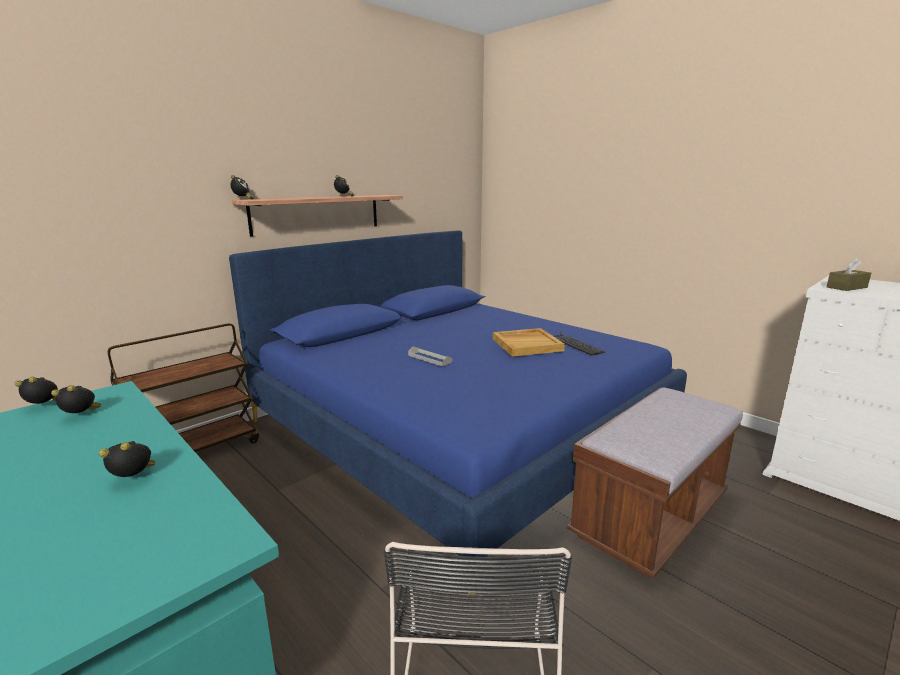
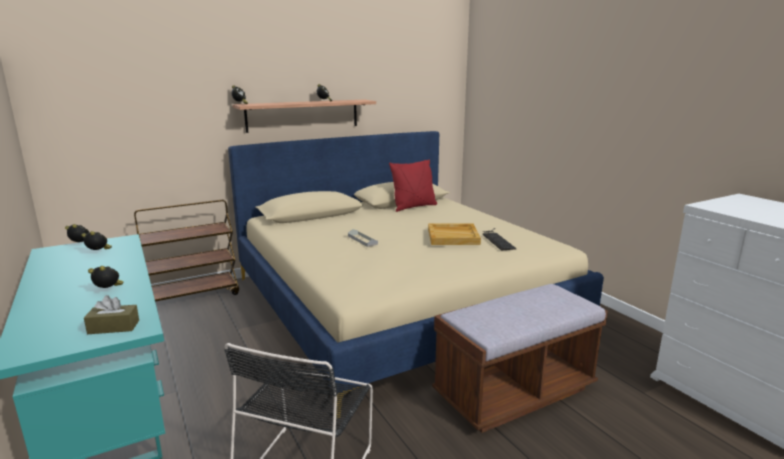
camera: 15 degrees right, 0 degrees up
blue bed [229,231,687,597] -> beige bed [228,131,604,418]
brown tissue box [827,258,871,291] -> brown tissue box moved to [84,295,139,334]
none -> red pillow [389,159,437,212]

